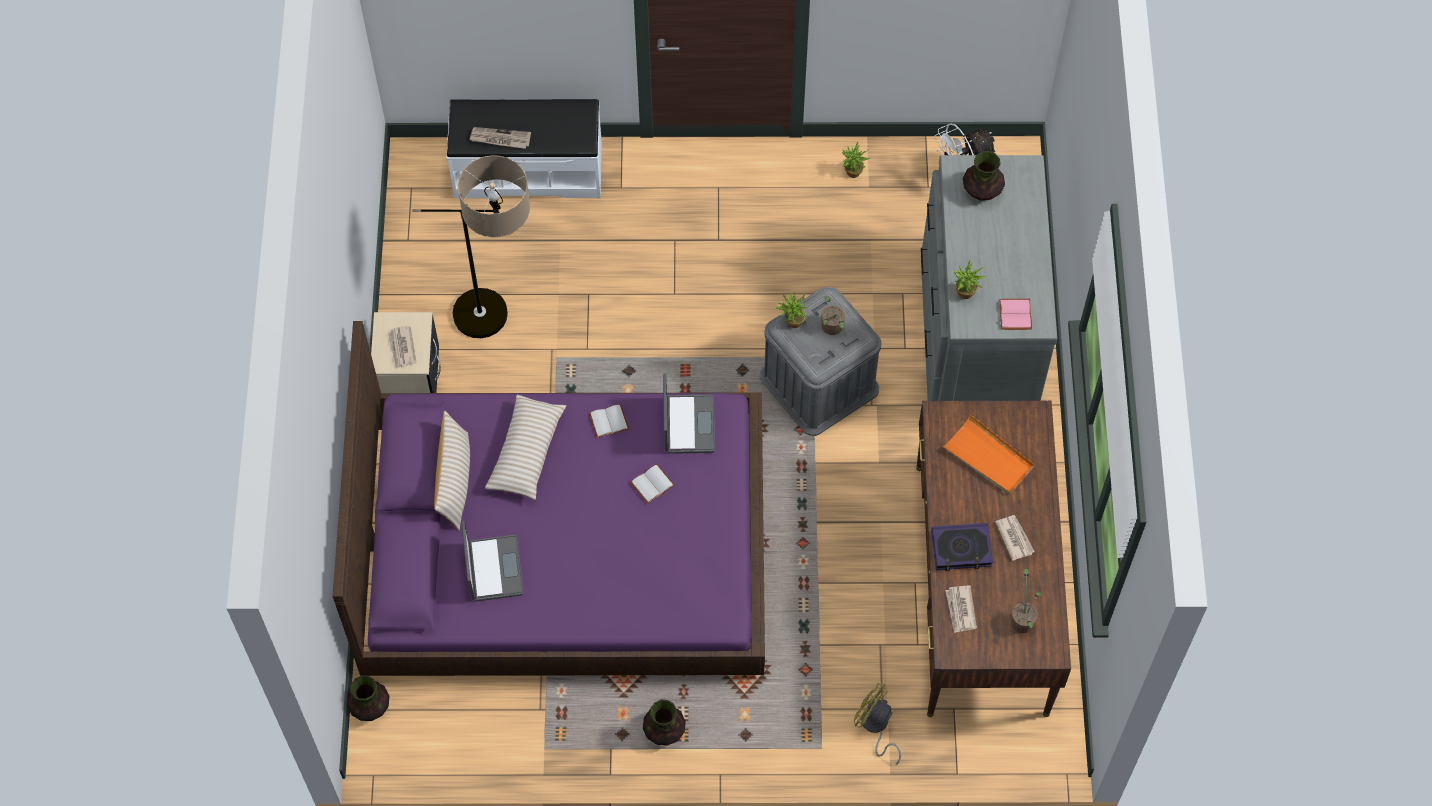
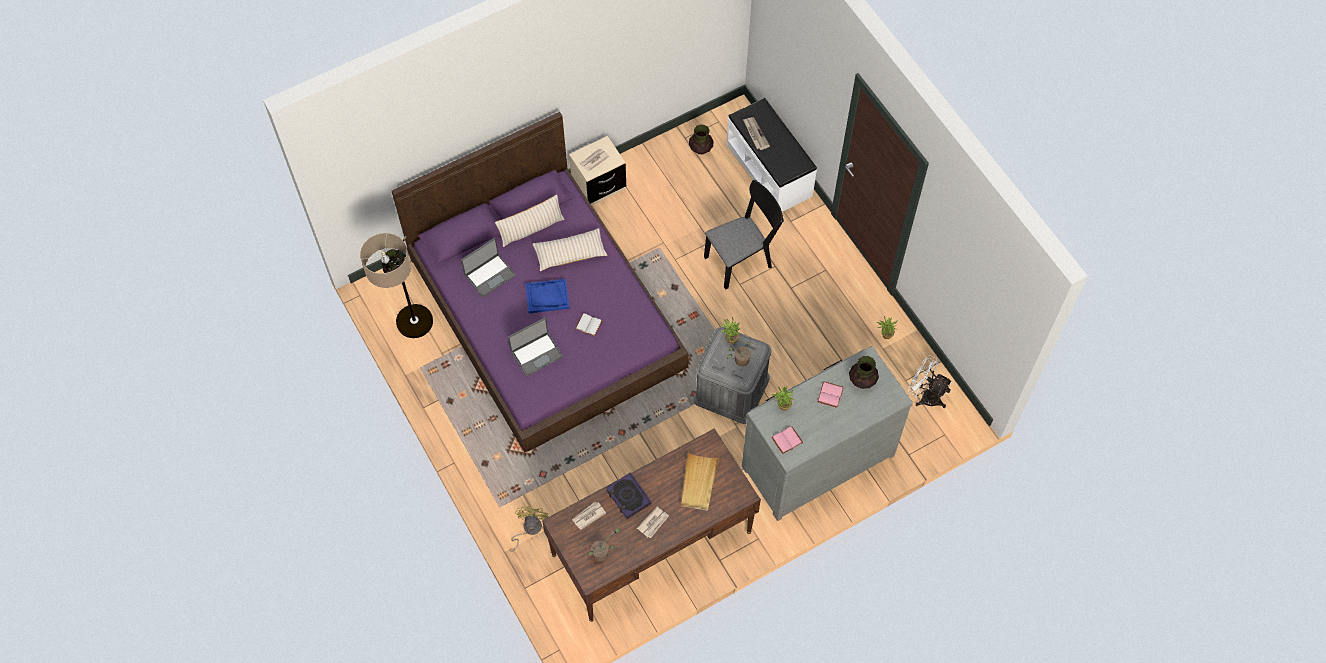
camera: 60 degrees right, 0 degrees up
floor lamp [412,155,530,338] -> floor lamp moved to [360,233,433,338]
white book [589,404,629,438] -> none
vase [643,700,686,746] -> vase moved to [689,124,714,154]
laptop [663,374,715,454] -> laptop moved to [508,317,563,376]
orange tray [942,414,1034,494] -> beige tray [681,453,719,511]
none -> blue tray [525,279,570,313]
none -> black chair [704,180,784,290]
none -> pink book [817,381,844,408]

